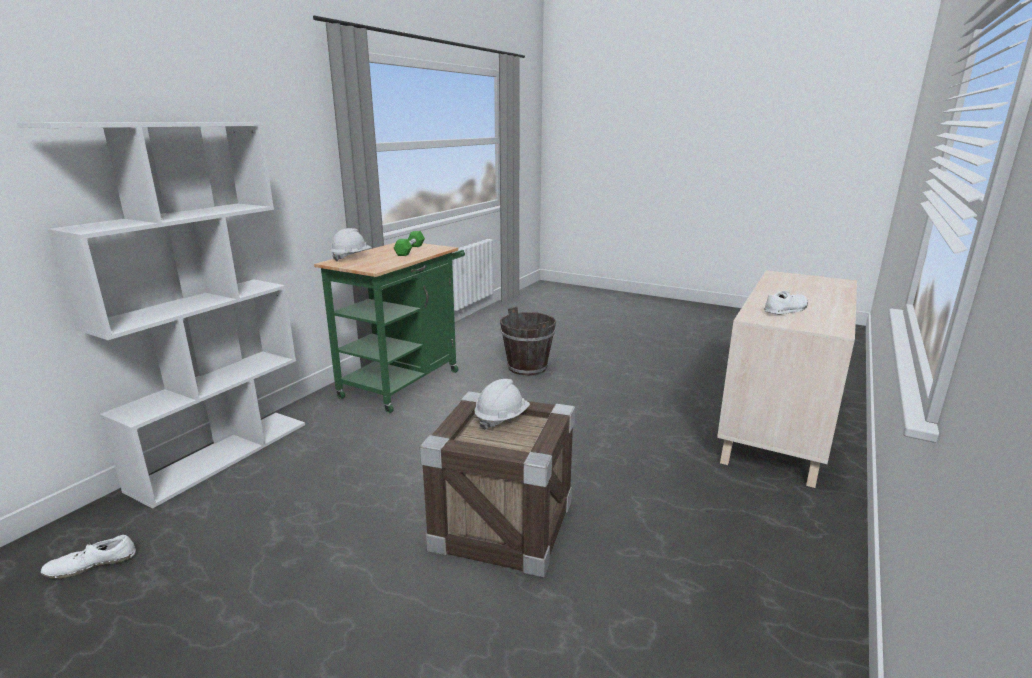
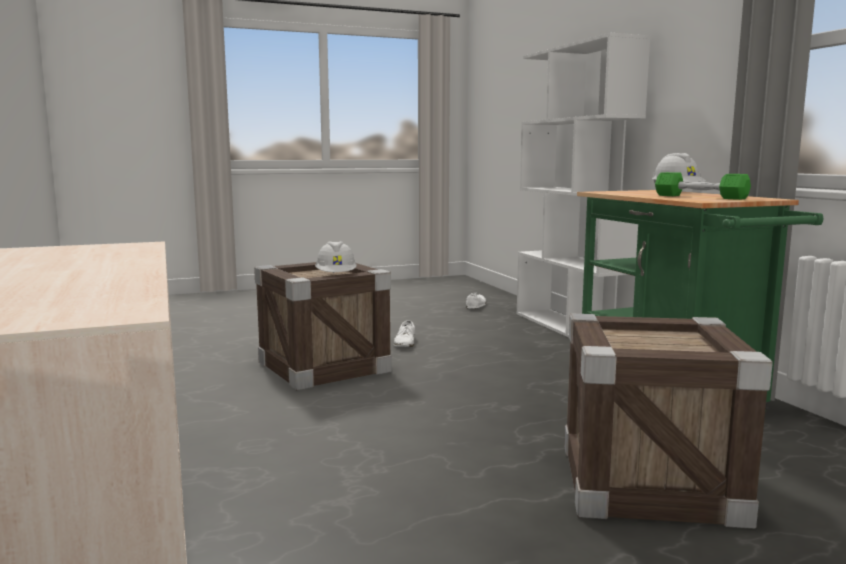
camera: 130 degrees right, 10 degrees down
brown bucket [500,307,556,376] -> crate [564,314,773,529]
white shoe [764,291,808,315] -> white shoe moved to [394,320,415,347]

